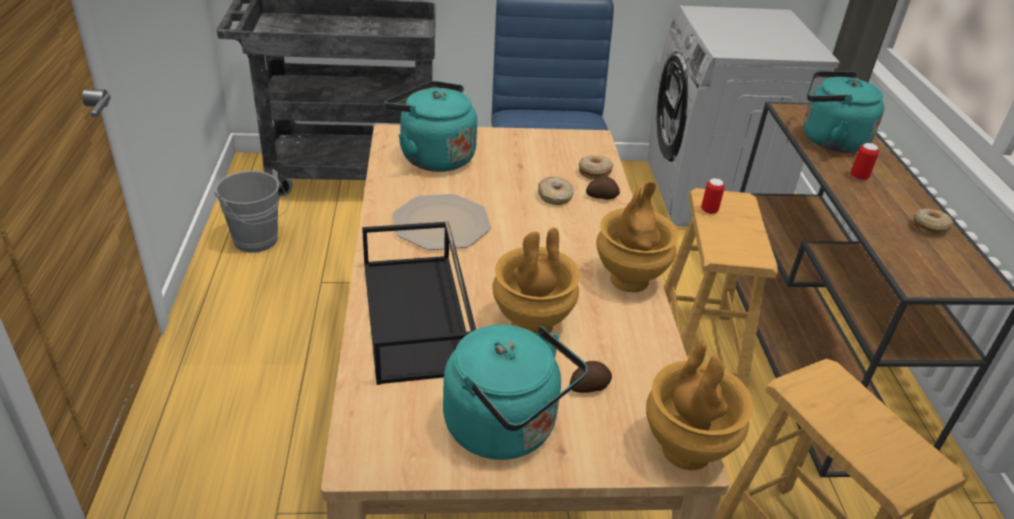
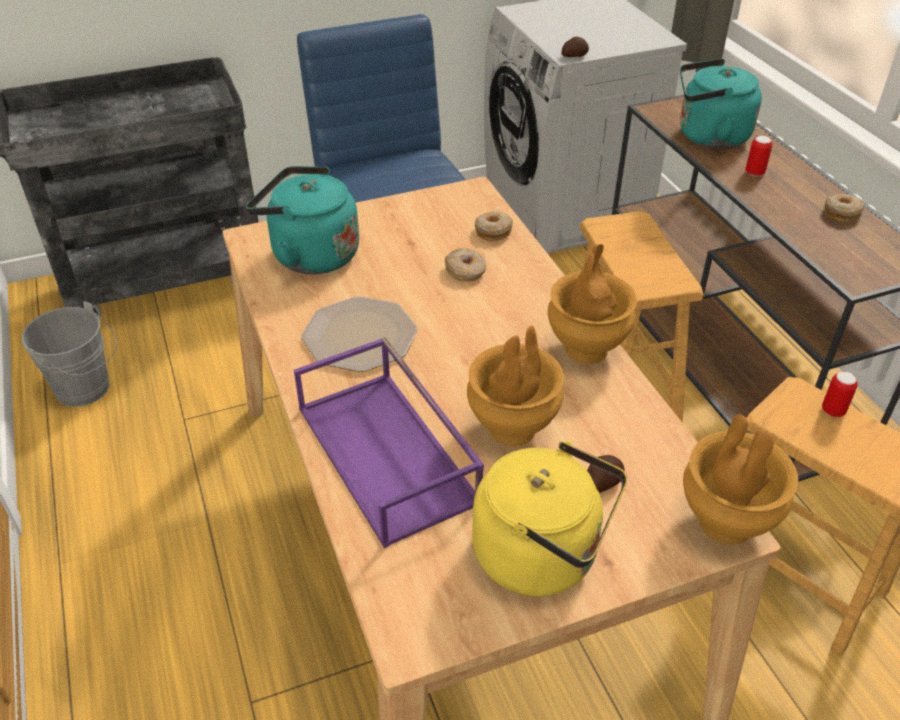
camera: 15 degrees left, 5 degrees up
black tray [362,221,476,385] -> purple tray [294,337,484,548]
turquoise kettle [443,325,588,460] -> yellow kettle [472,441,627,596]
potato [586,176,620,200] -> potato moved to [561,37,589,57]
can [701,178,725,214] -> can moved to [822,371,858,417]

